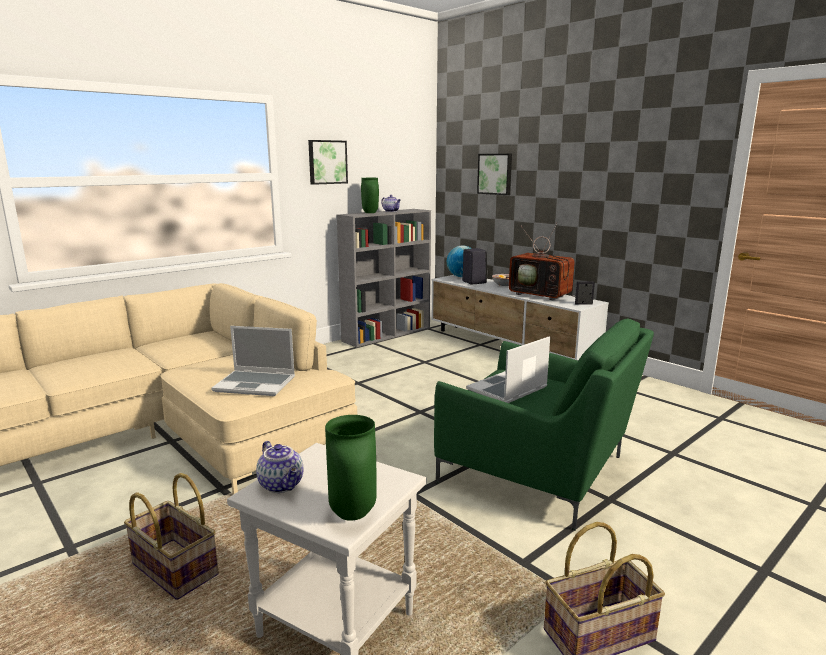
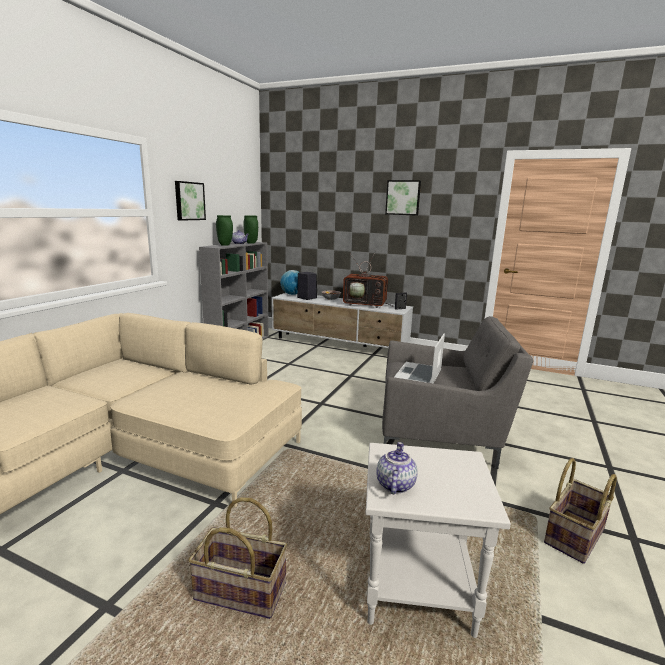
camera: 25 degrees left, 0 degrees up
laptop [211,326,295,396] -> none
teapot [256,441,303,493] -> teapot turned 105 degrees counterclockwise [376,442,417,494]
green vase [325,415,376,521] -> green vase moved to [244,215,258,243]
green armchair [434,318,654,530] -> grey armchair [382,316,533,469]
picture [477,154,512,195] -> picture moved to [385,180,421,216]

